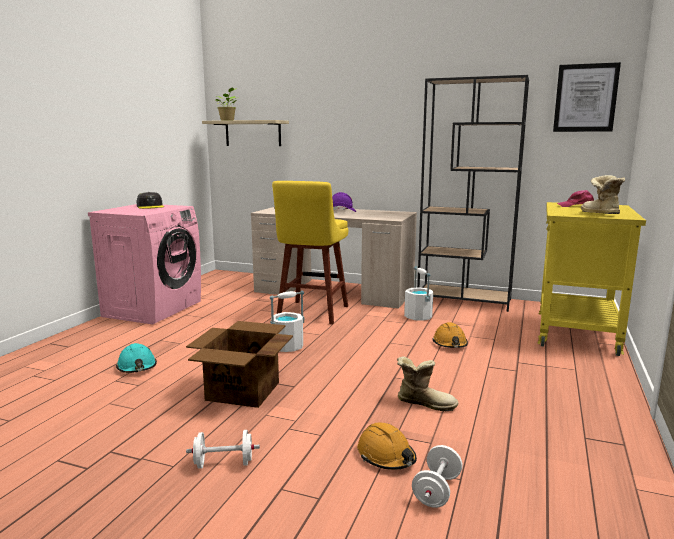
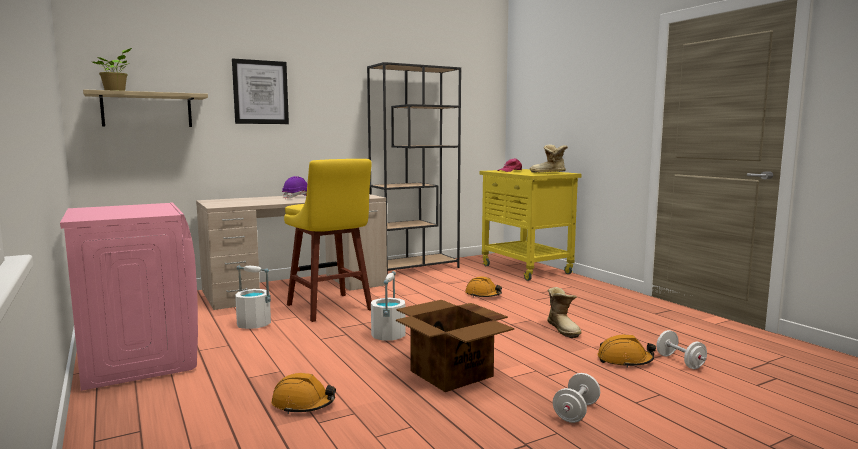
camera: 50 degrees left, 5 degrees down
turquoise hard hat [116,343,157,373] -> orange hard hat [271,373,336,414]
grey cap [136,192,164,209] -> none
boot [397,356,458,411] -> boot turned 105 degrees clockwise [547,287,582,338]
white bucket [404,266,433,321] -> white bucket moved to [235,266,271,329]
picture [553,62,621,132] -> picture moved to [232,58,289,124]

